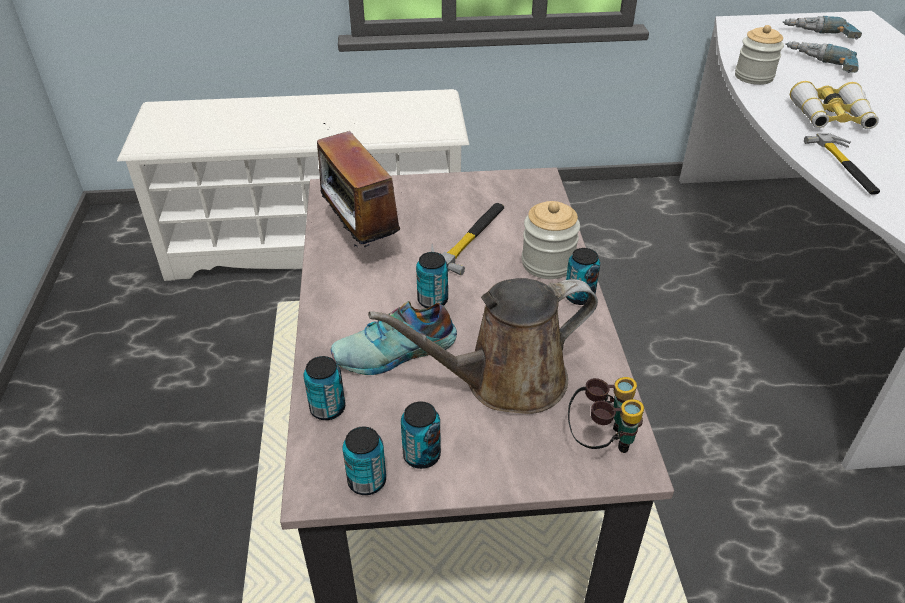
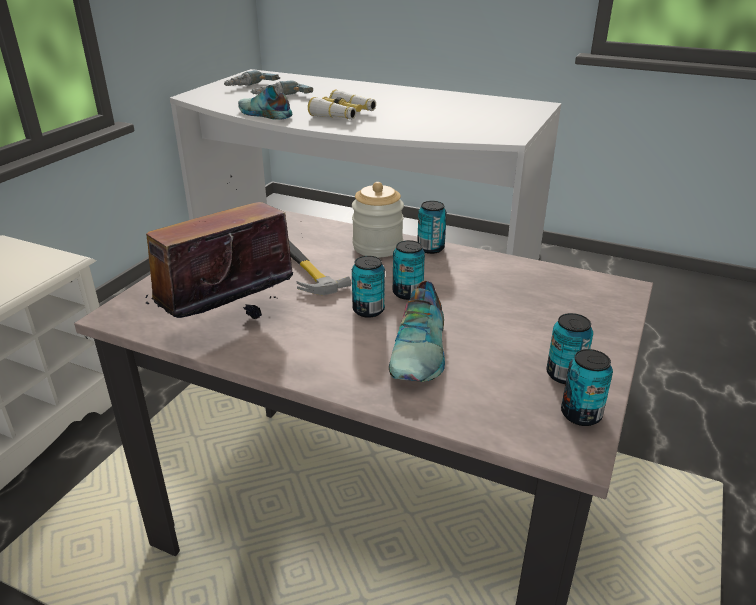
camera: 60 degrees left, 10 degrees down
can [304,356,345,420] -> can moved to [393,240,425,300]
radio [311,123,400,247] -> radio turned 135 degrees clockwise [145,175,293,319]
brown watering can [368,278,598,414] -> none
binoculars [568,377,644,453] -> none
jar [735,25,784,85] -> shoe [238,85,292,120]
hammer [804,133,880,195] -> none

